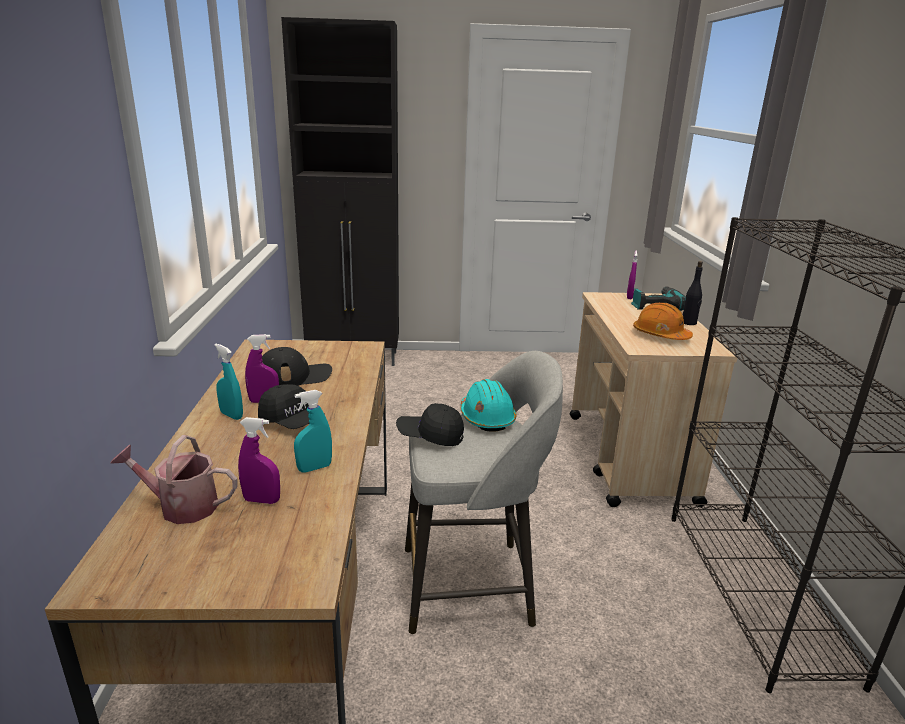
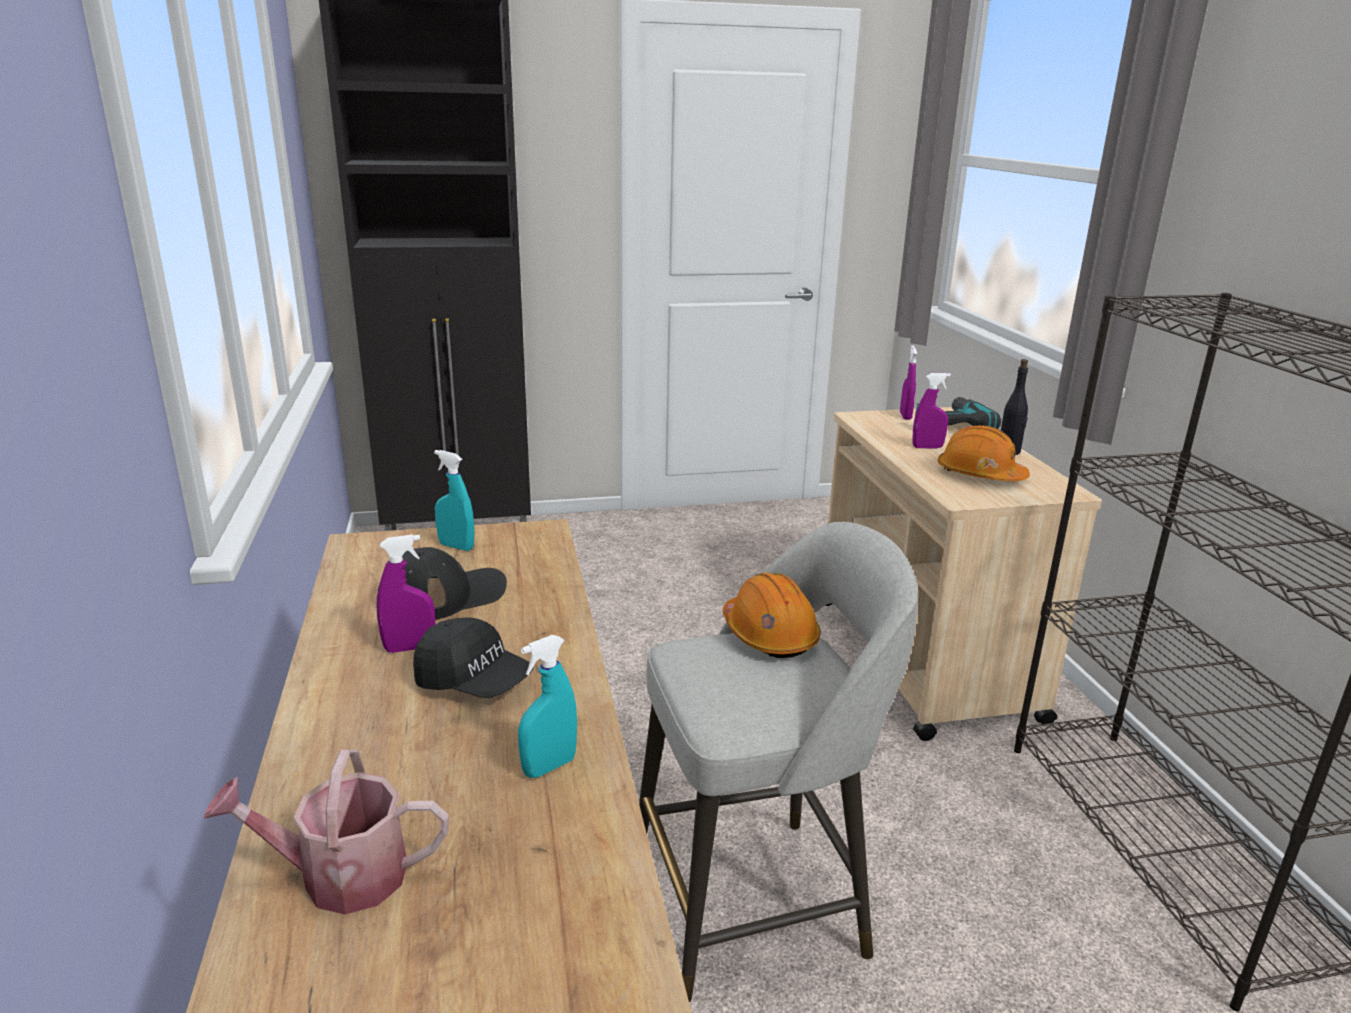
camera: 10 degrees left, 0 degrees up
turquoise spray bottle [214,344,243,420] -> turquoise spray bottle moved to [434,450,474,551]
purple spray bottle [238,417,280,504] -> purple spray bottle moved to [912,373,951,449]
black cap [396,403,464,446] -> none
turquoise hard hat [461,379,517,432] -> orange hard hat [722,573,821,658]

